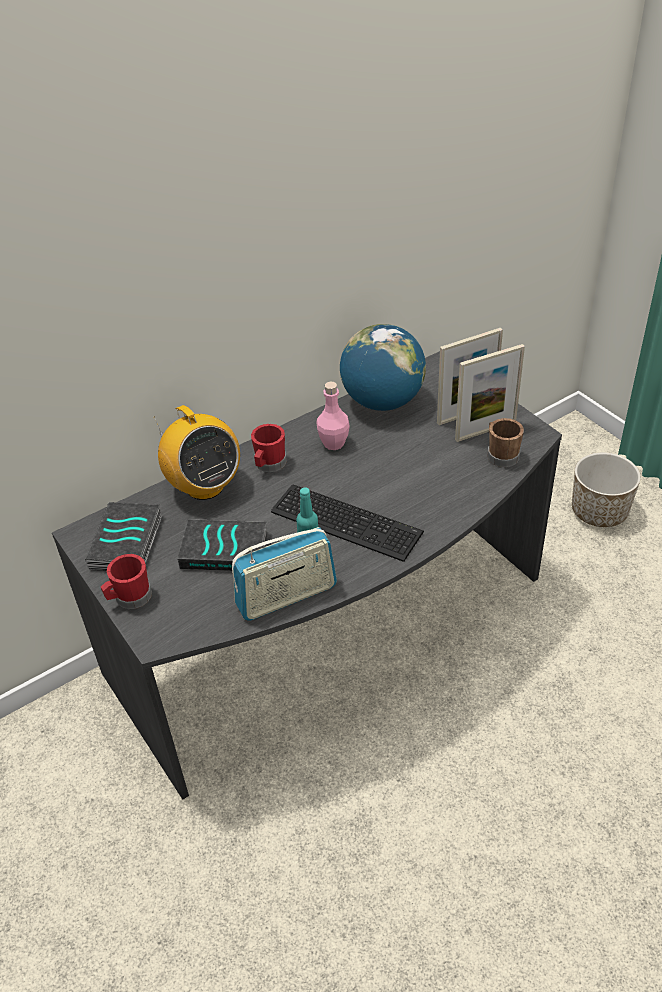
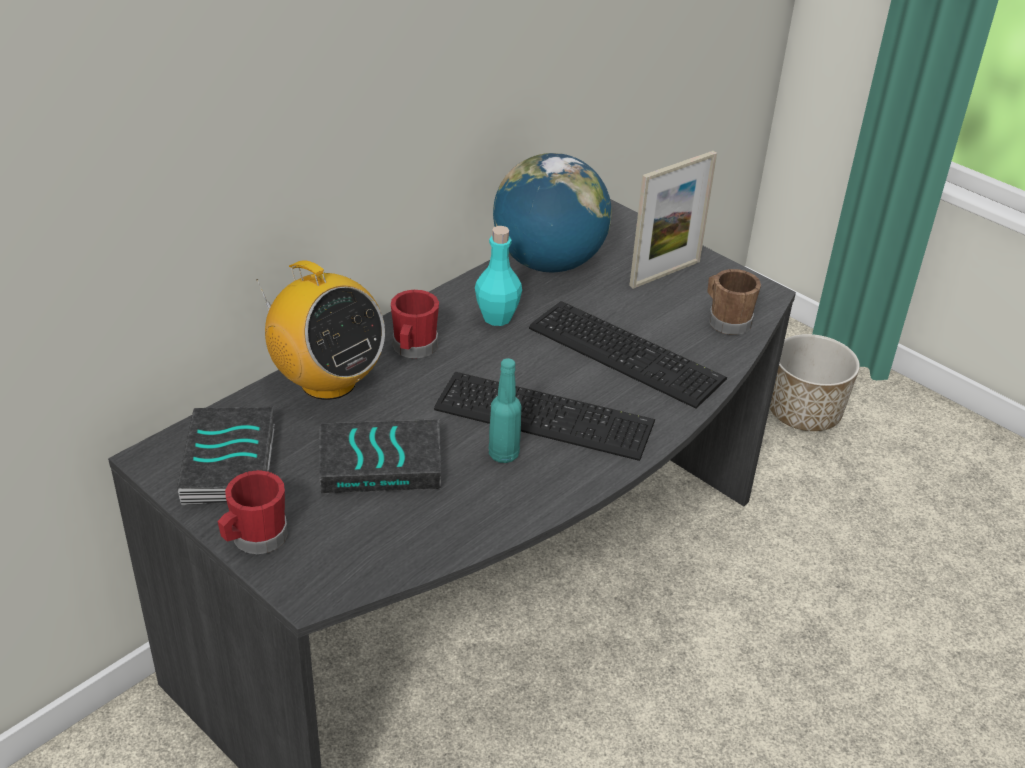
camera: 15 degrees left, 5 degrees down
radio [232,527,337,621] -> none
pink bottle [316,382,350,450] -> turquoise bottle [475,226,522,326]
picture frame [455,344,525,442] -> none
none -> keyboard [529,301,727,409]

